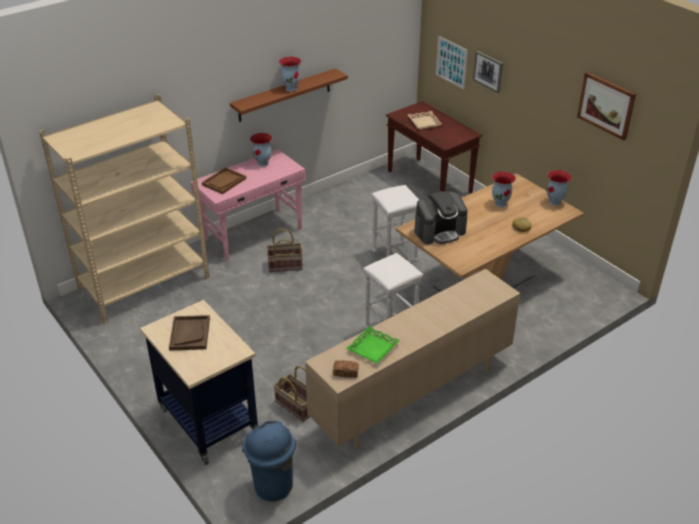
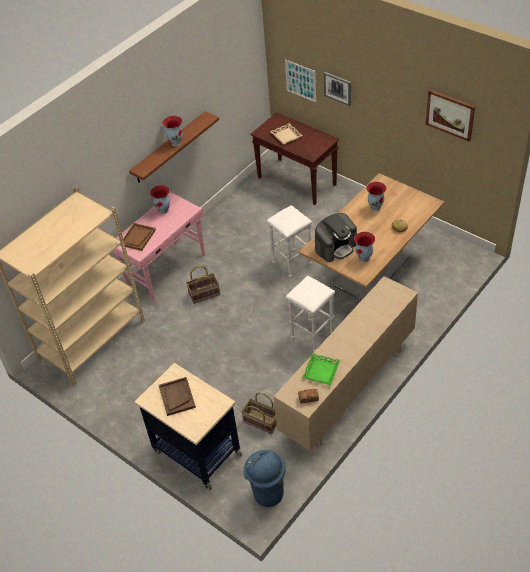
camera: 10 degrees left, 10 degrees up
vase [547,170,571,206] -> vase moved to [354,232,375,262]

